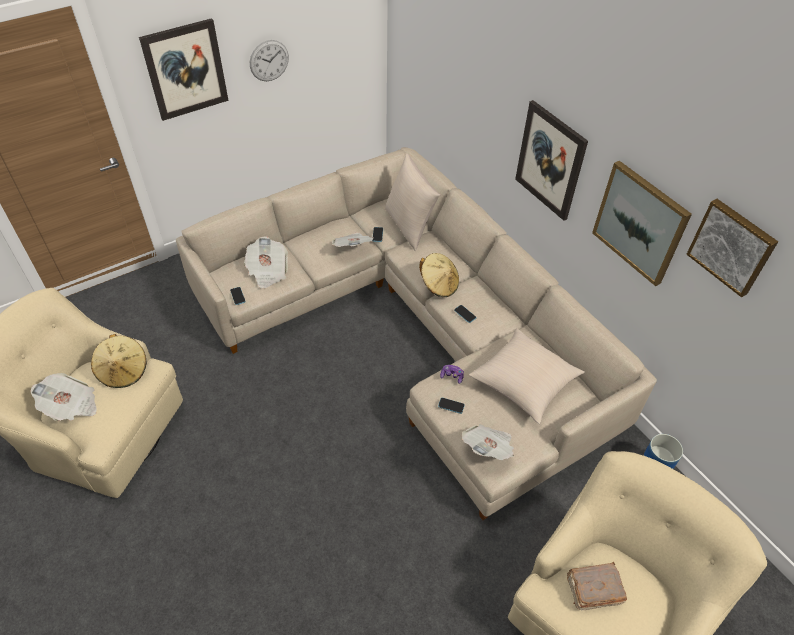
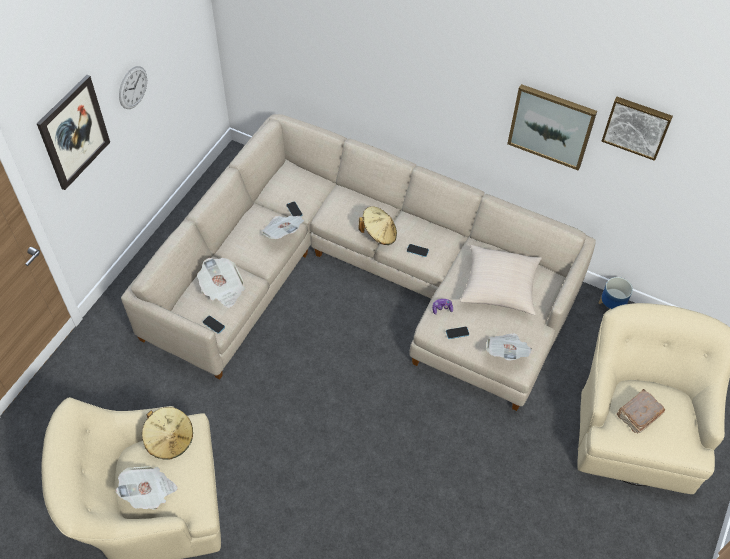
camera: 30 degrees left, 5 degrees up
beige pillow [385,153,440,251] -> none
picture [515,100,588,221] -> none

